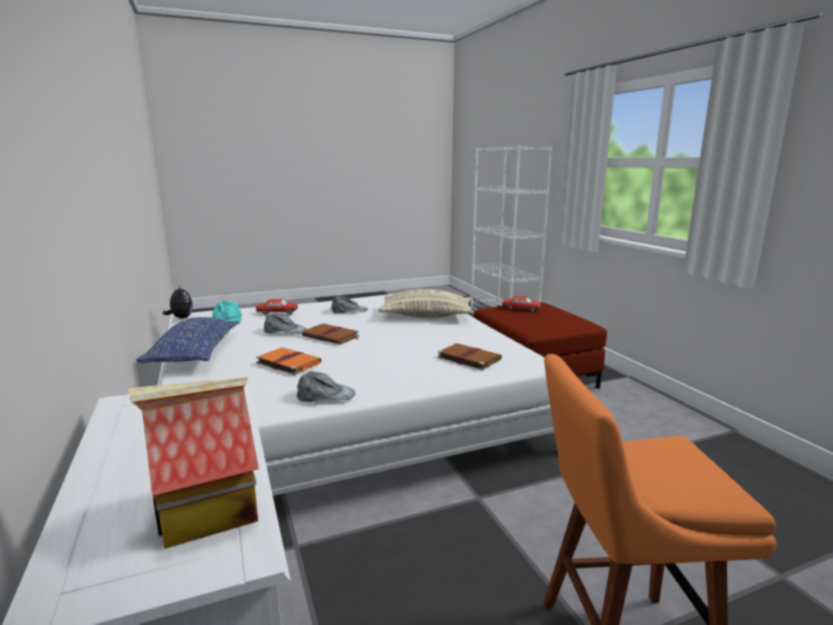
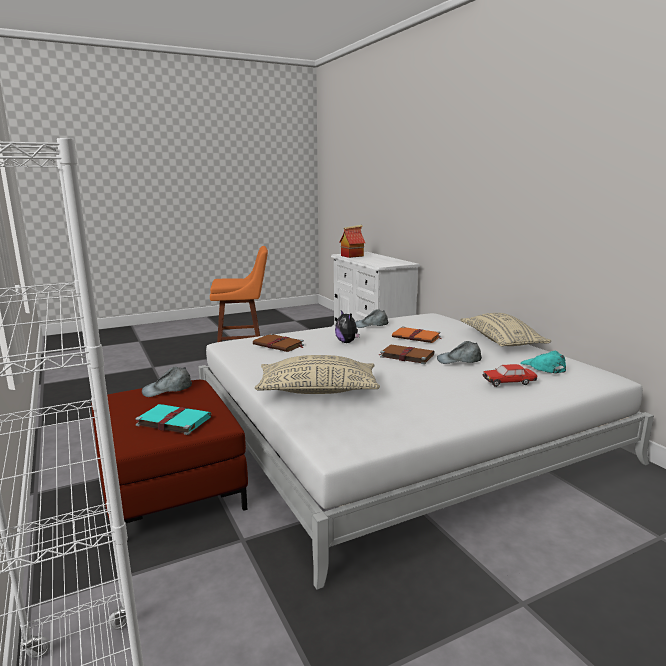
camera: 175 degrees right, 0 degrees up
blue pillow [136,317,239,363] -> beige pillow [460,313,551,347]
plush toy [163,286,193,319] -> plush toy moved to [335,310,360,343]
grey cap [331,295,368,313] -> grey cap moved to [142,367,192,397]
toy car [502,296,541,313] -> turquoise book [135,404,211,435]

